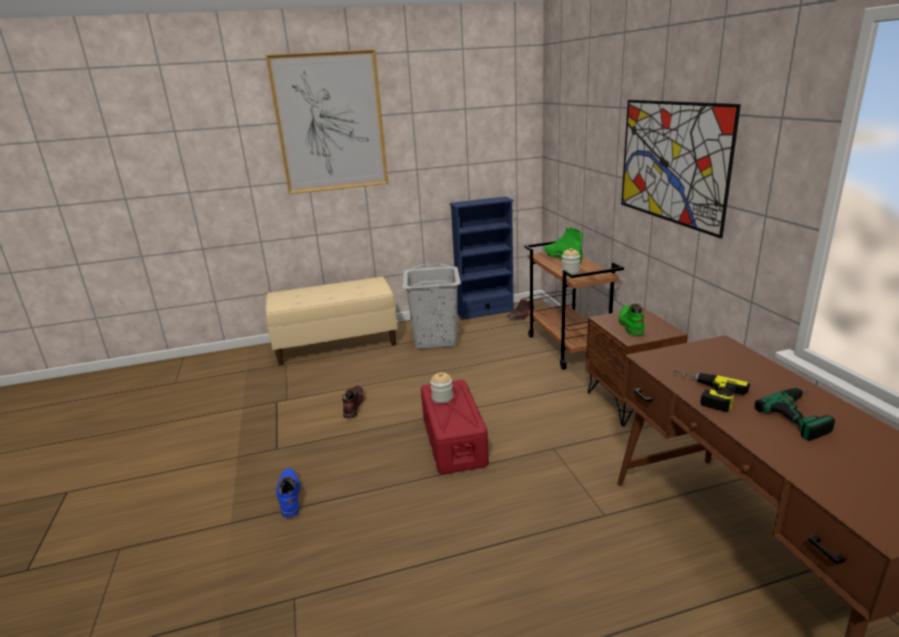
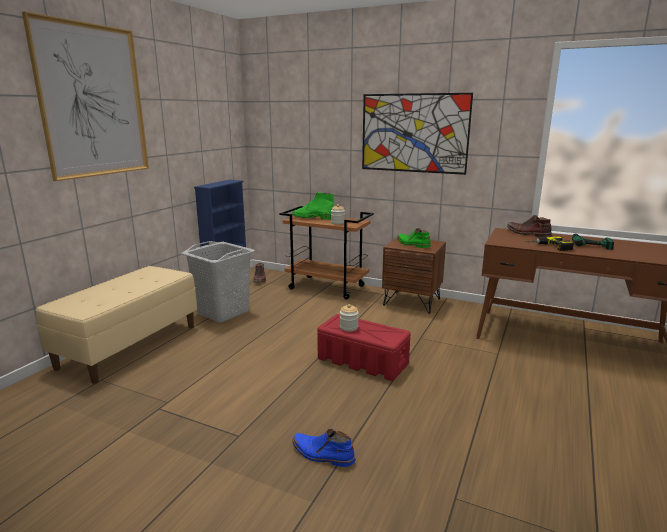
camera: 50 degrees left, 5 degrees down
brown boot [342,385,365,418] -> brown boot moved to [507,215,552,237]

